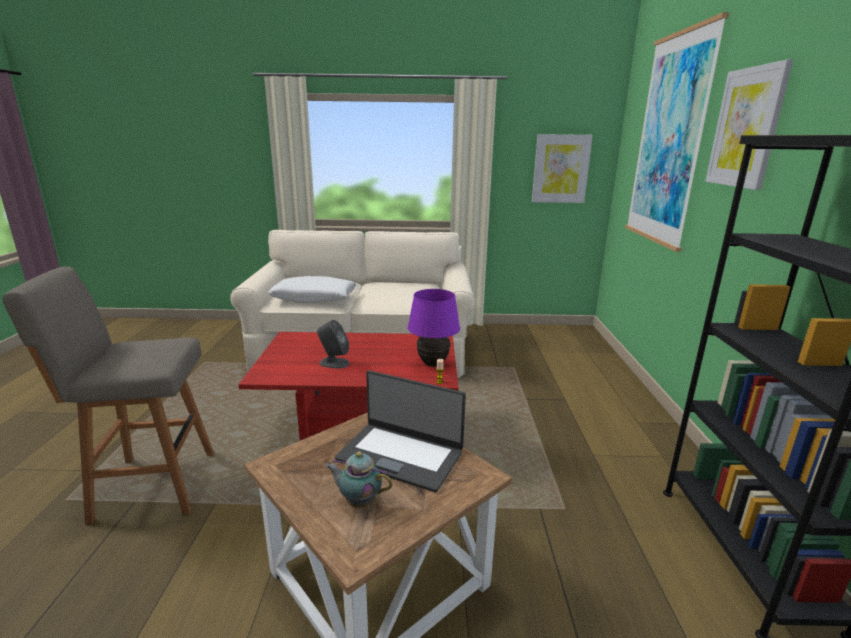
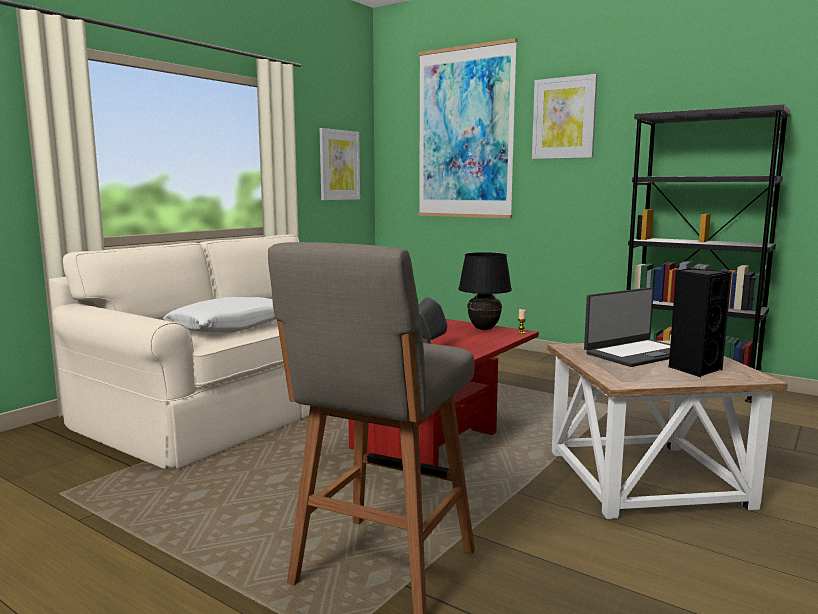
camera: 55 degrees left, 10 degrees down
teapot [326,452,392,508] -> black speaker [669,268,732,377]
purple table lamp [408,289,460,367] -> black table lamp [459,252,512,330]

